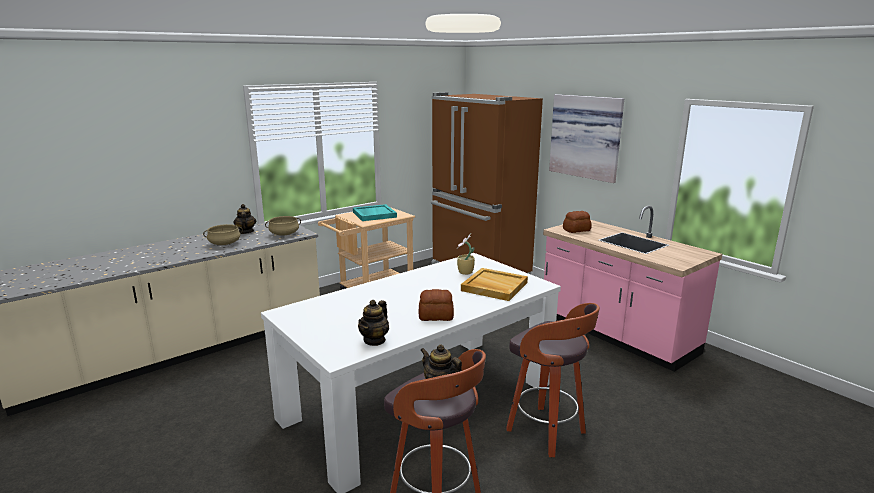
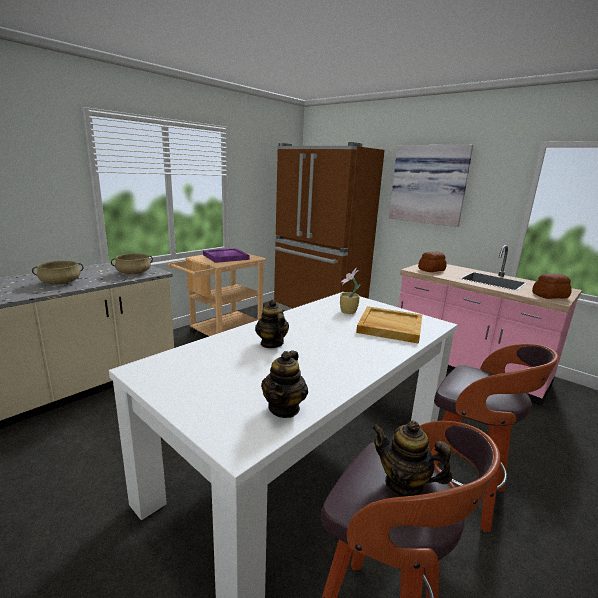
camera: 10 degrees left, 0 degrees up
teapot [233,204,256,234] -> teapot moved to [255,299,289,348]
turquoise tray [353,204,397,221] -> purple tray [203,248,249,263]
bread [419,289,454,321] -> bread moved to [532,274,572,299]

